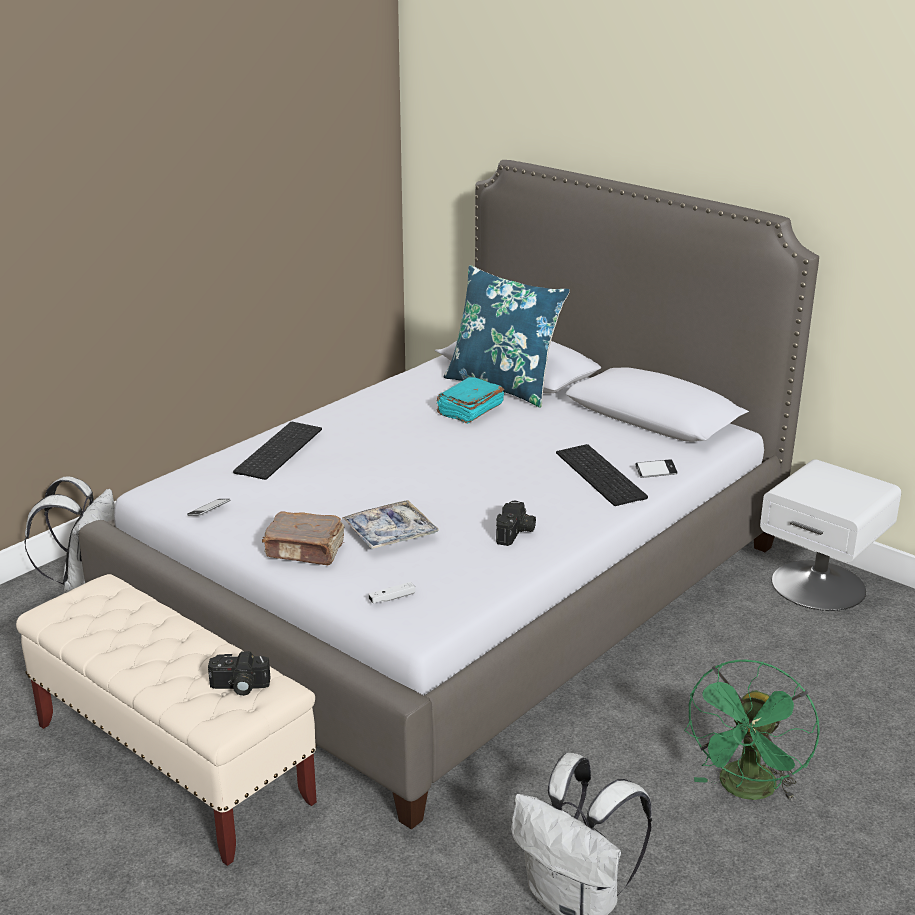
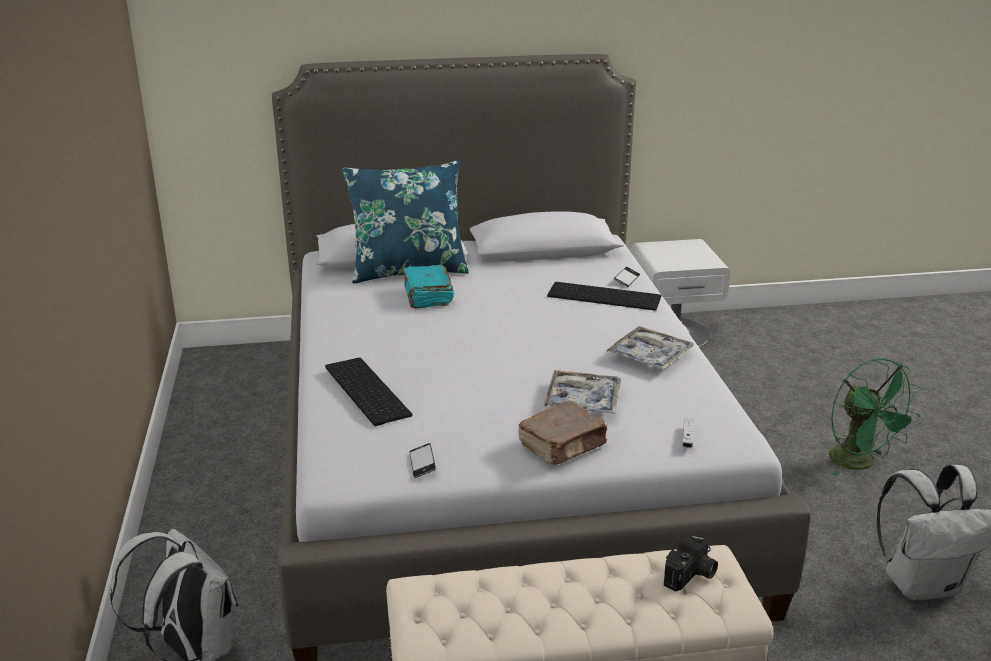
camera: 50 degrees left, 0 degrees up
camera [496,501,536,546] -> tray [606,326,694,370]

